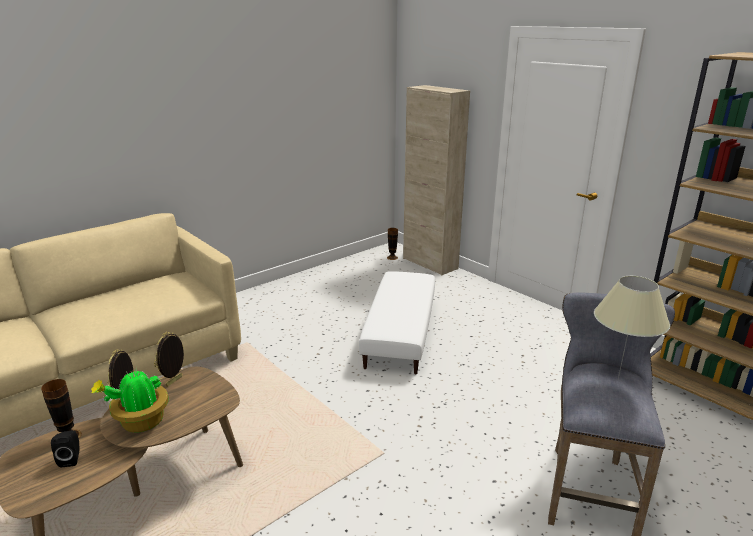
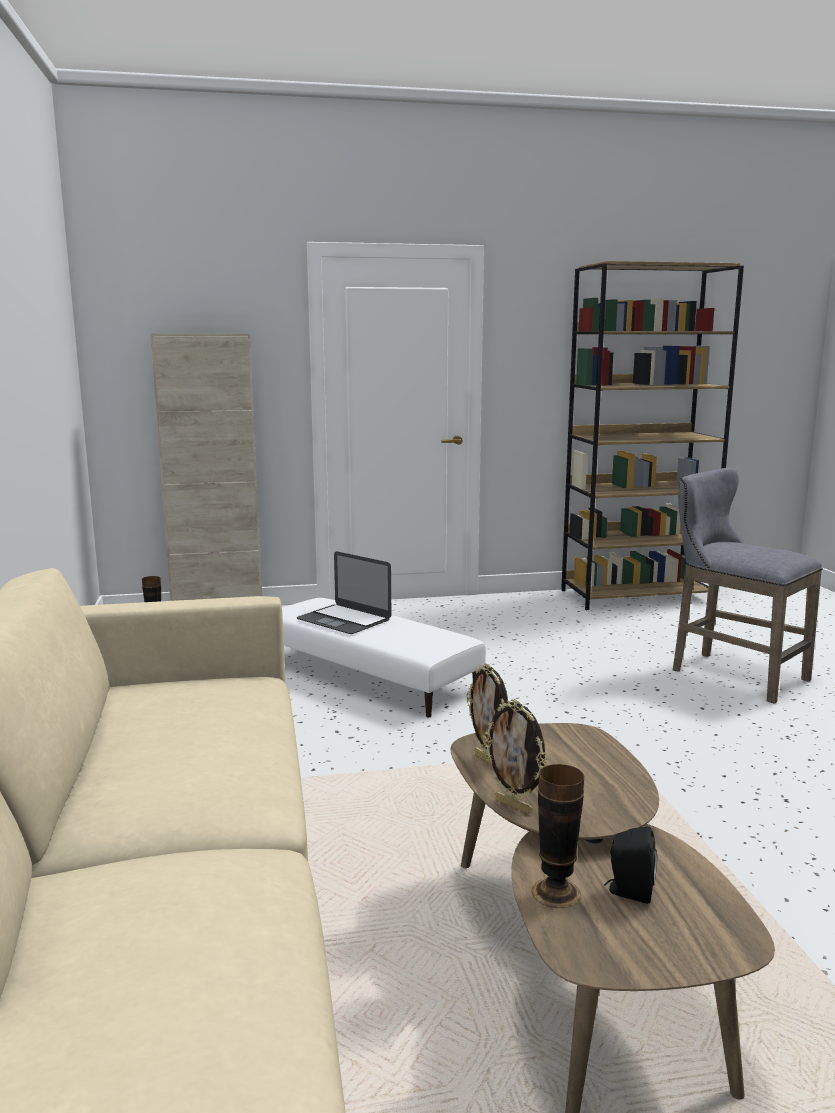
camera: 60 degrees left, 10 degrees down
potted plant [91,369,169,433] -> none
beige table lamp [594,276,670,379] -> none
none -> laptop [297,551,391,634]

